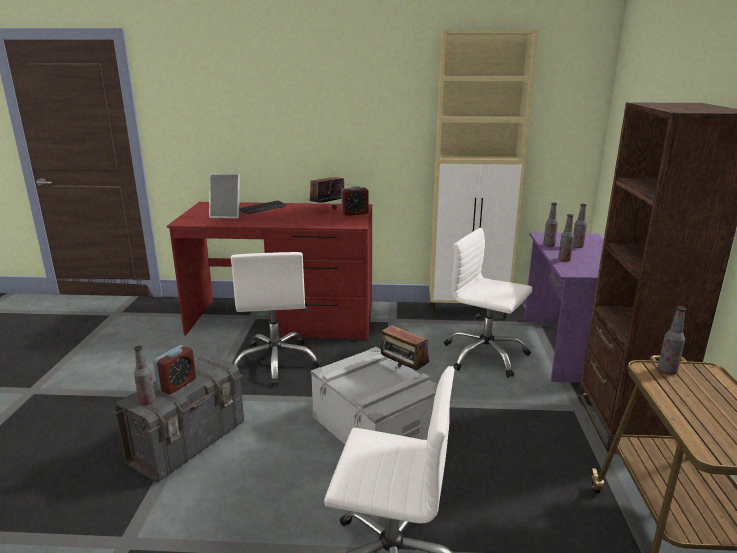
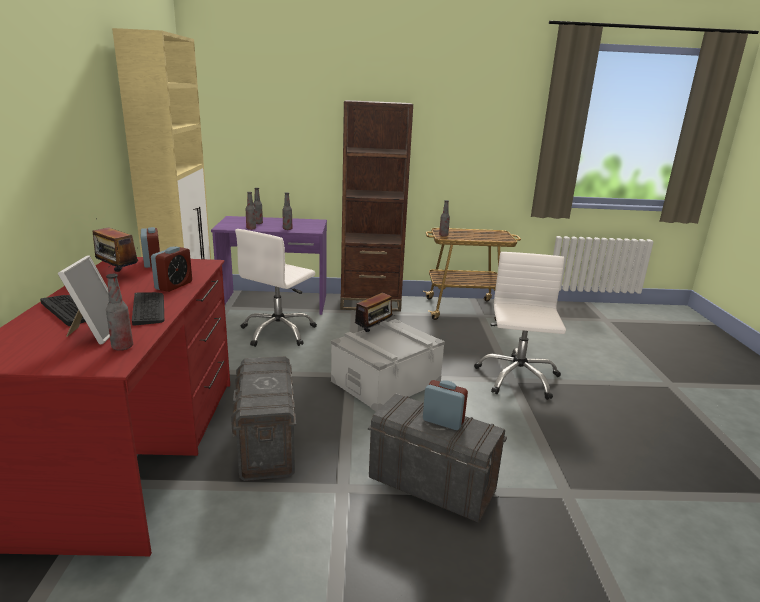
camera: 95 degrees left, 0 degrees up
bottle [134,346,156,405] -> bottle moved to [106,274,133,351]
white office chair [231,252,321,386] -> grey storage box [231,356,296,481]
none -> keyboard [132,292,164,326]
none -> alarm clock [151,246,192,292]

